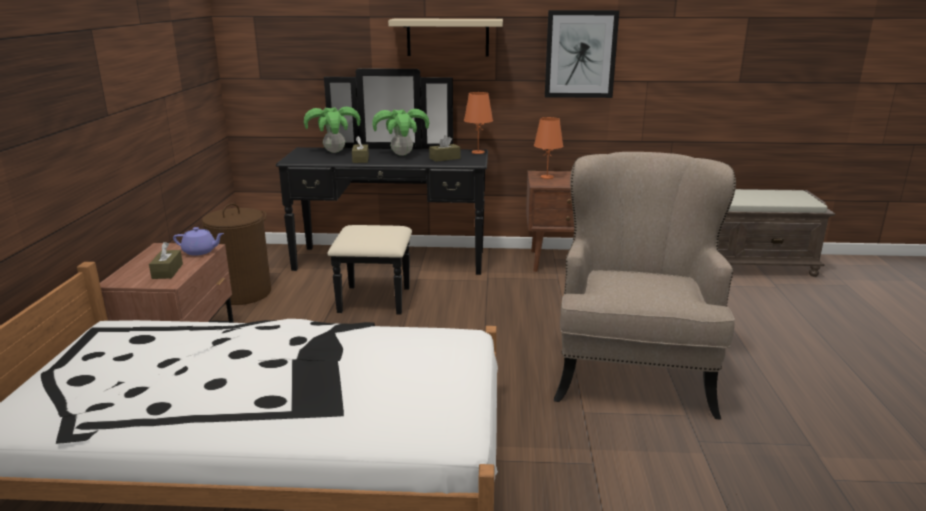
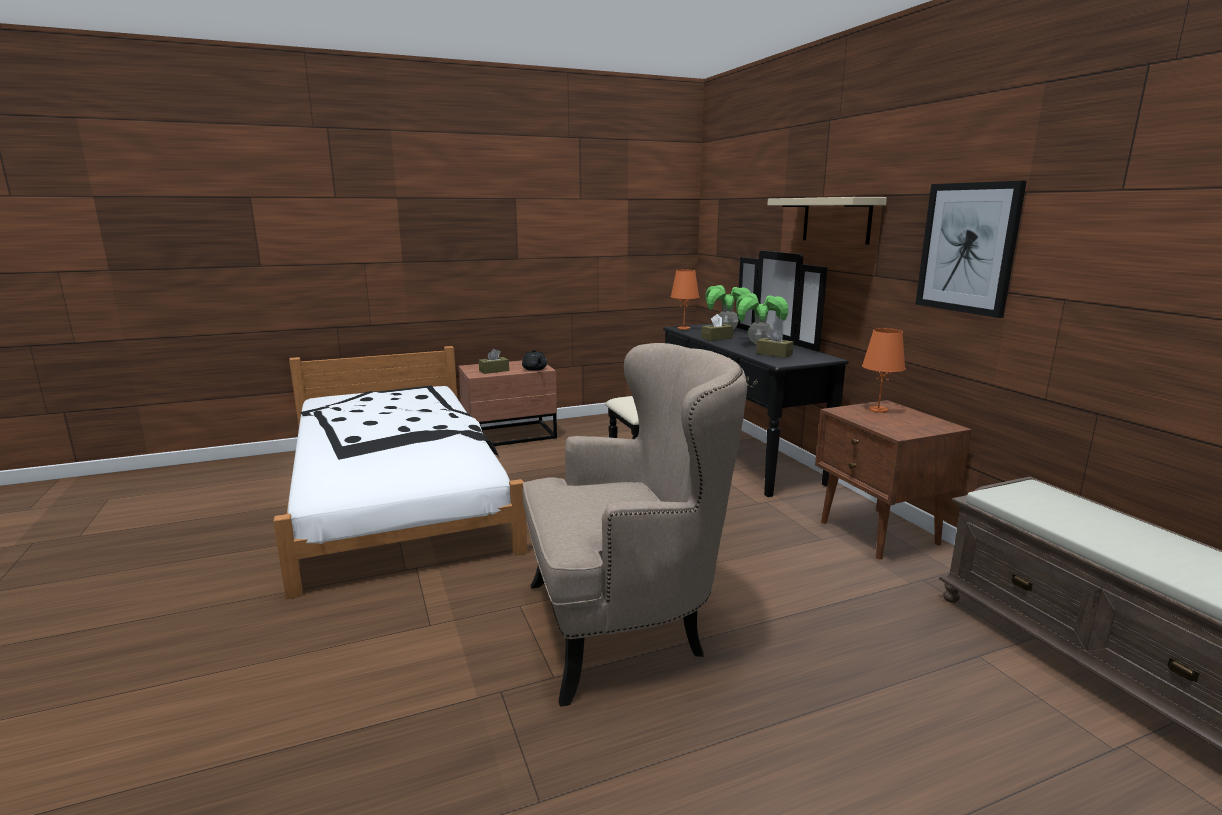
camera: 65 degrees right, 5 degrees down
purple teapot [173,227,224,255] -> black teapot [522,349,547,371]
brown laundry basket [199,203,271,305] -> none
orange table lamp [464,92,493,154] -> orange table lamp moved to [671,270,699,330]

